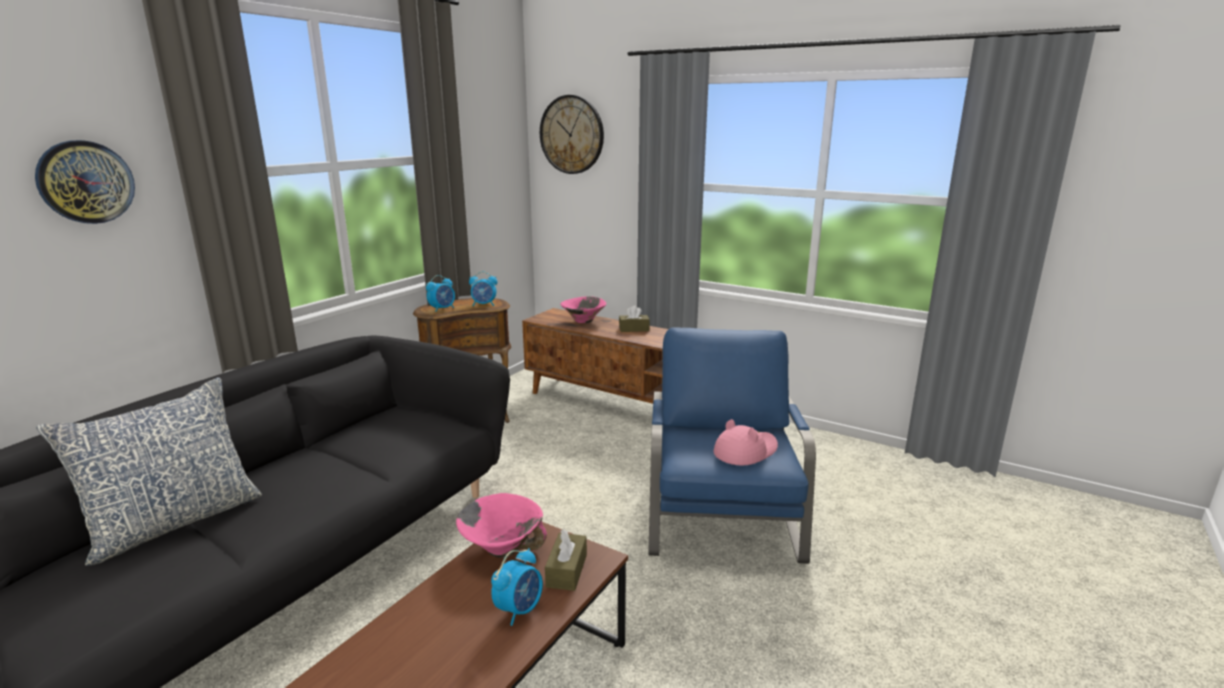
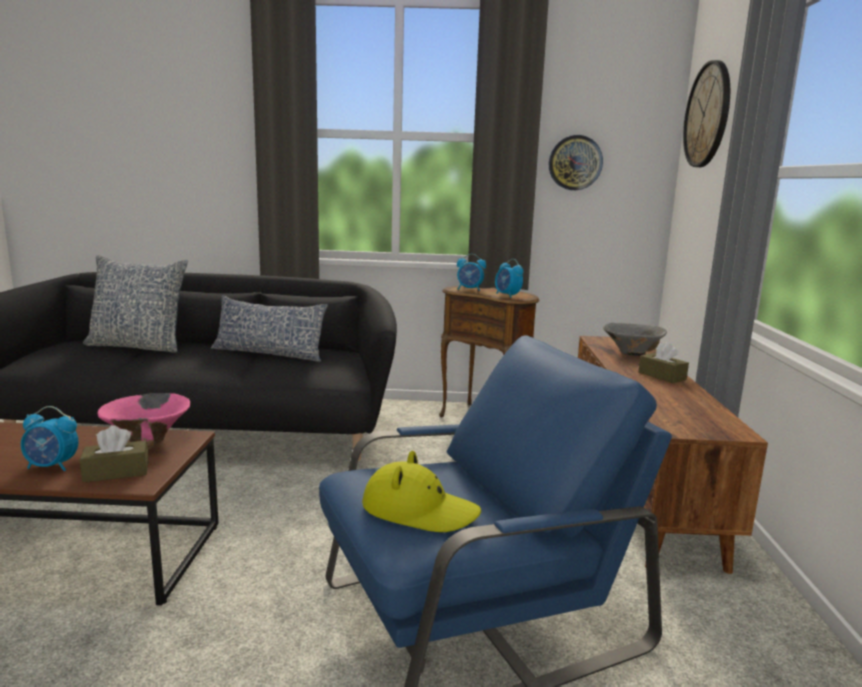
camera: 60 degrees right, 5 degrees down
wall clock [35,140,135,224] -> wall clock moved to [549,135,603,190]
pink bowl [560,296,606,323] -> grey bowl [603,323,667,356]
pink hat [714,419,778,465] -> yellow hat [362,451,481,532]
none -> pillow [211,295,328,362]

